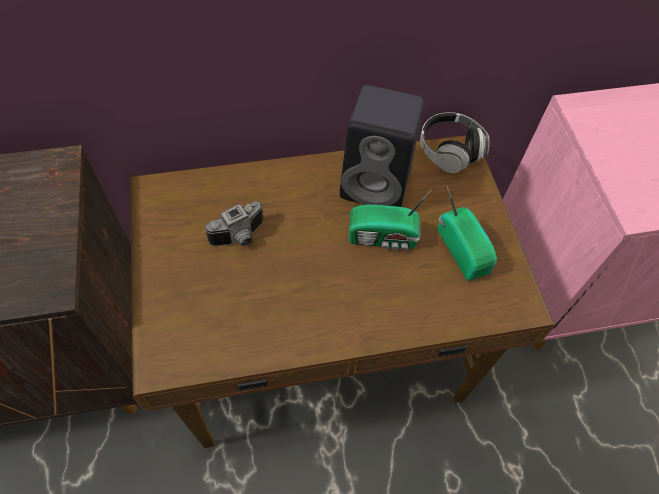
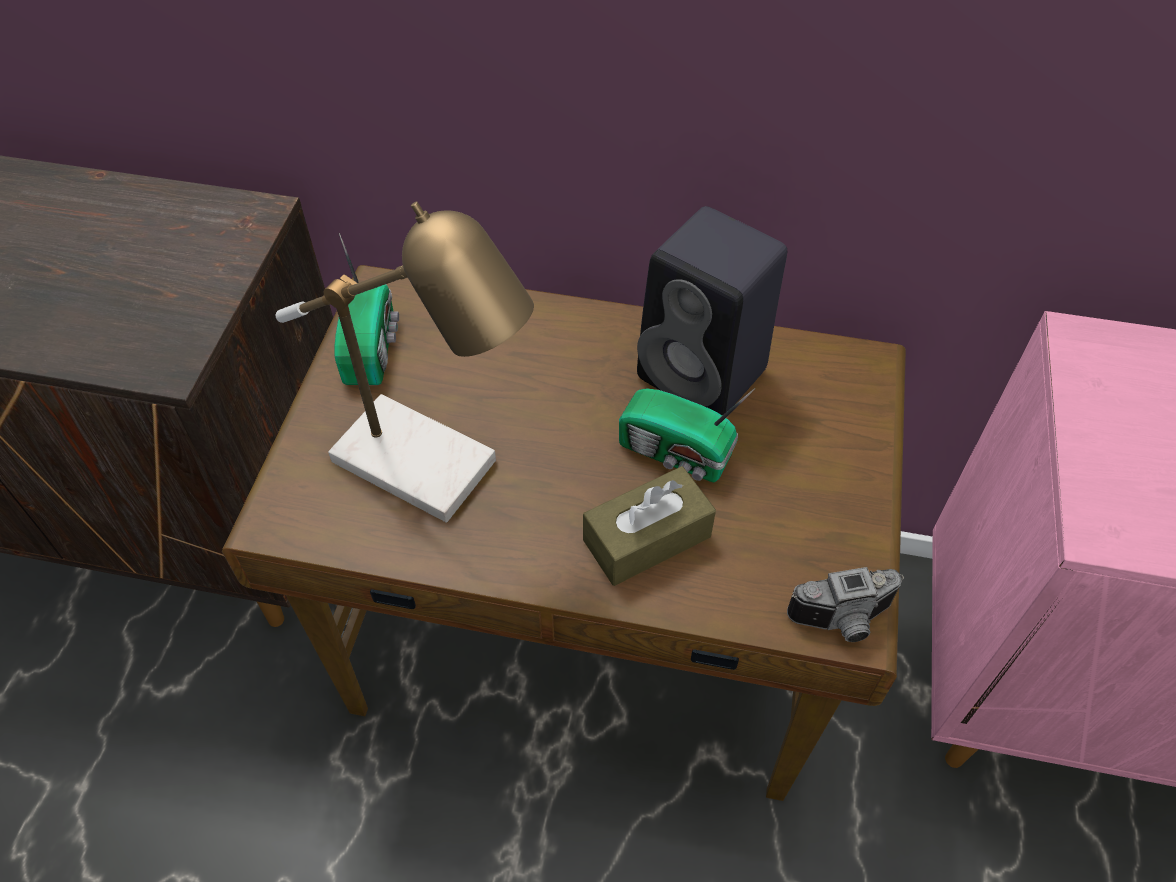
camera: 25 degrees right, 5 degrees down
camera [204,201,263,246] -> camera moved to [787,567,904,642]
headphones [420,112,490,173] -> none
radio [437,186,497,281] -> radio moved to [334,233,399,385]
none -> table lamp [276,201,534,523]
none -> brown tissue box [583,466,716,586]

